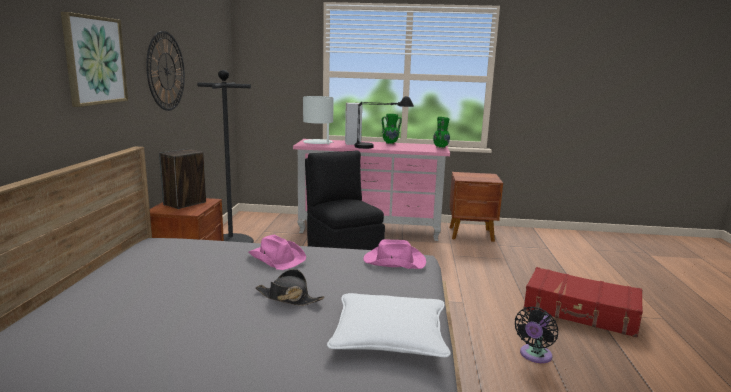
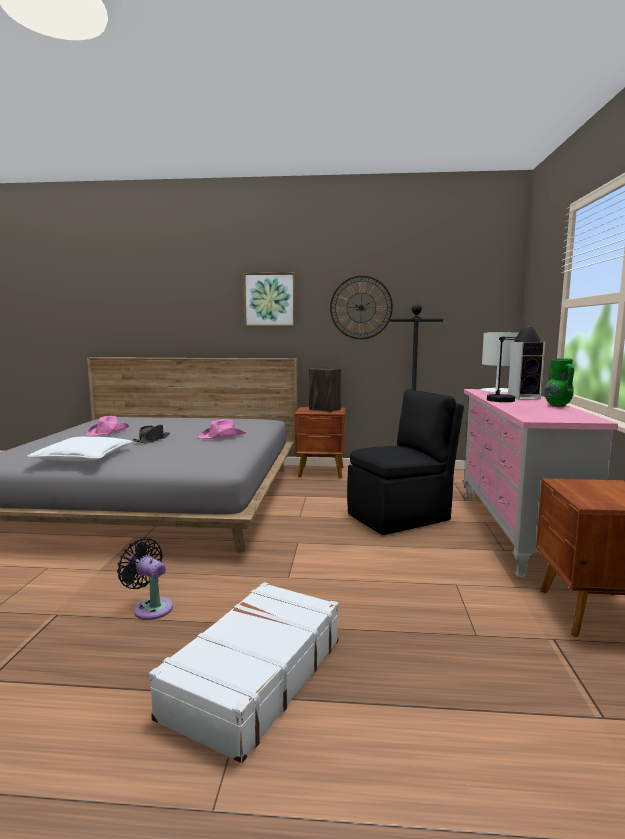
camera: 90 degrees right, 5 degrees down
pink hat [363,239,426,269] -> pink hat moved to [86,416,129,436]
green vase [433,117,450,148] -> none
red suitcase [524,267,643,338] -> white suitcase [149,582,339,763]

